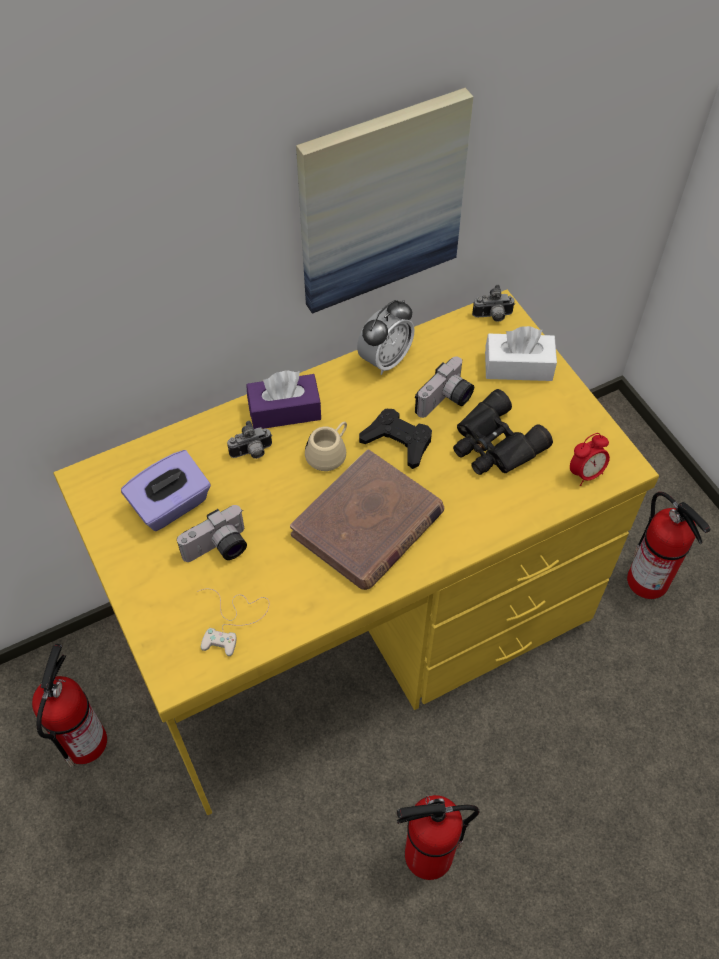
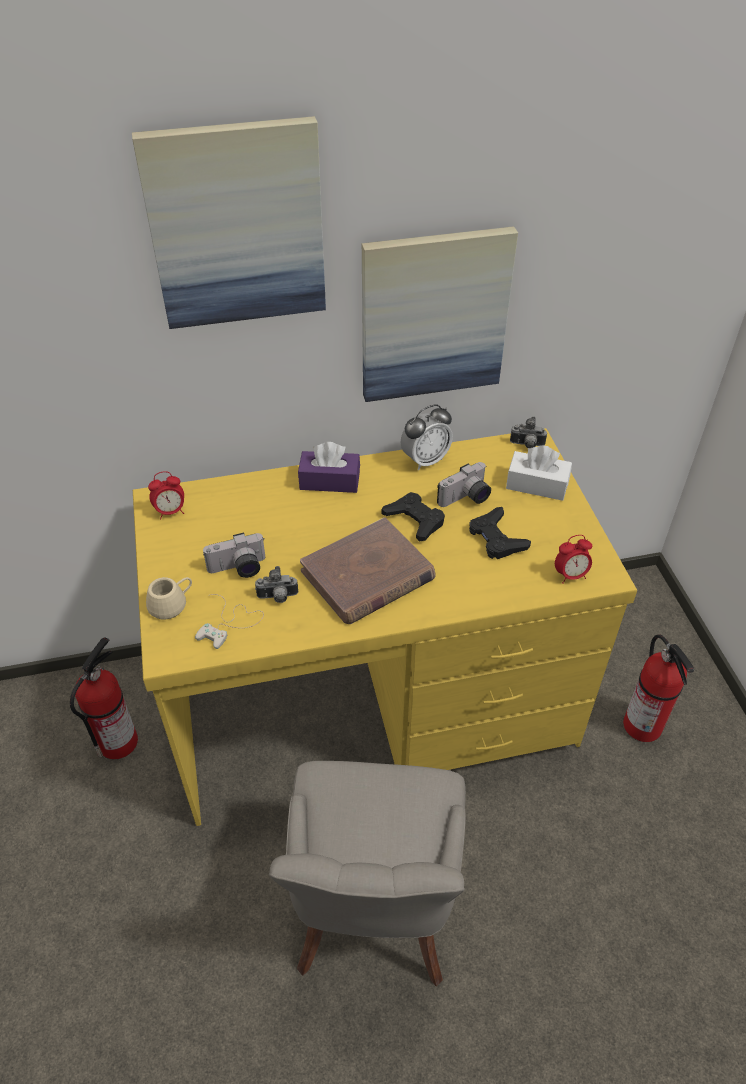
camera: 15 degrees right, 10 degrees down
purple tissue box [121,450,211,531] -> none
camera [227,421,272,459] -> camera moved to [255,566,298,603]
beige mug [305,421,347,471] -> beige mug moved to [146,577,192,619]
fire extinguisher [397,795,479,880] -> grey chair [269,761,466,986]
black binoculars [453,389,553,475] -> black game controller [469,507,531,559]
none -> picture [132,116,326,329]
none -> alarm clock [148,471,184,520]

